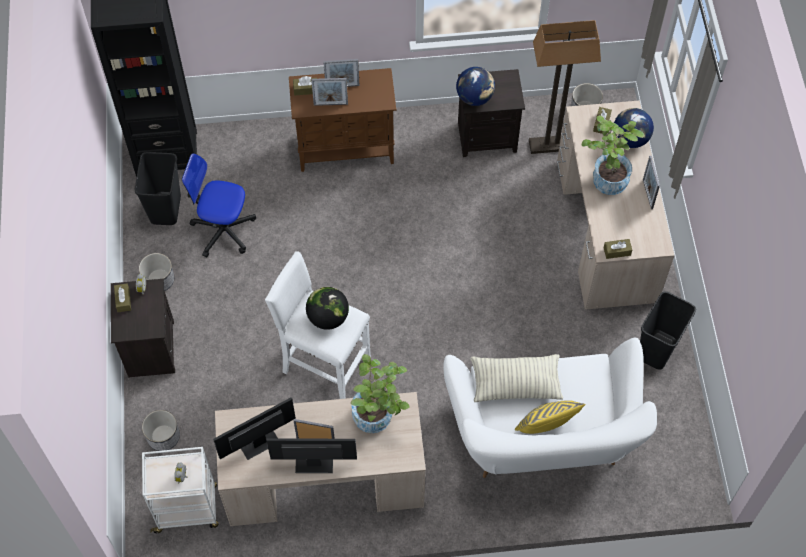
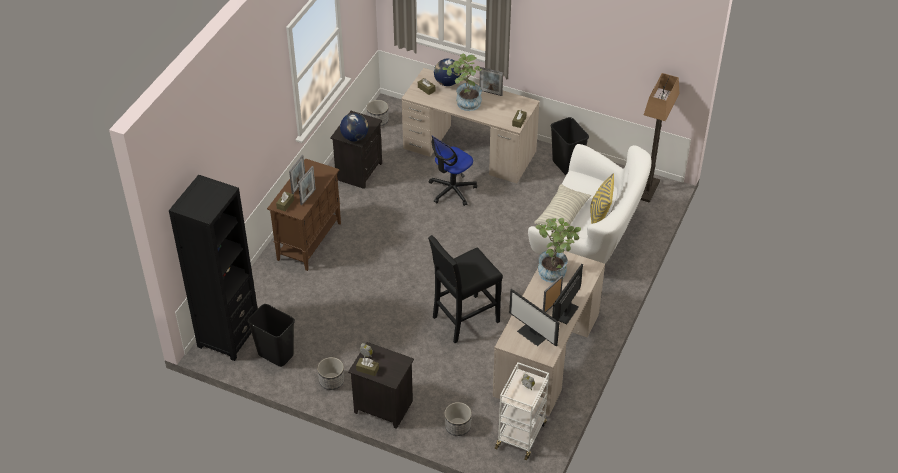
camera: 60 degrees left, 15 degrees down
office chair [182,153,256,258] -> office chair moved to [429,136,477,206]
monitor [213,397,296,460] -> monitor turned 45 degrees counterclockwise [509,289,560,346]
white stool [265,251,371,399] -> black stool [428,235,503,343]
globe [306,287,349,330] -> none
floor lamp [529,20,601,154] -> floor lamp moved to [640,73,680,203]

